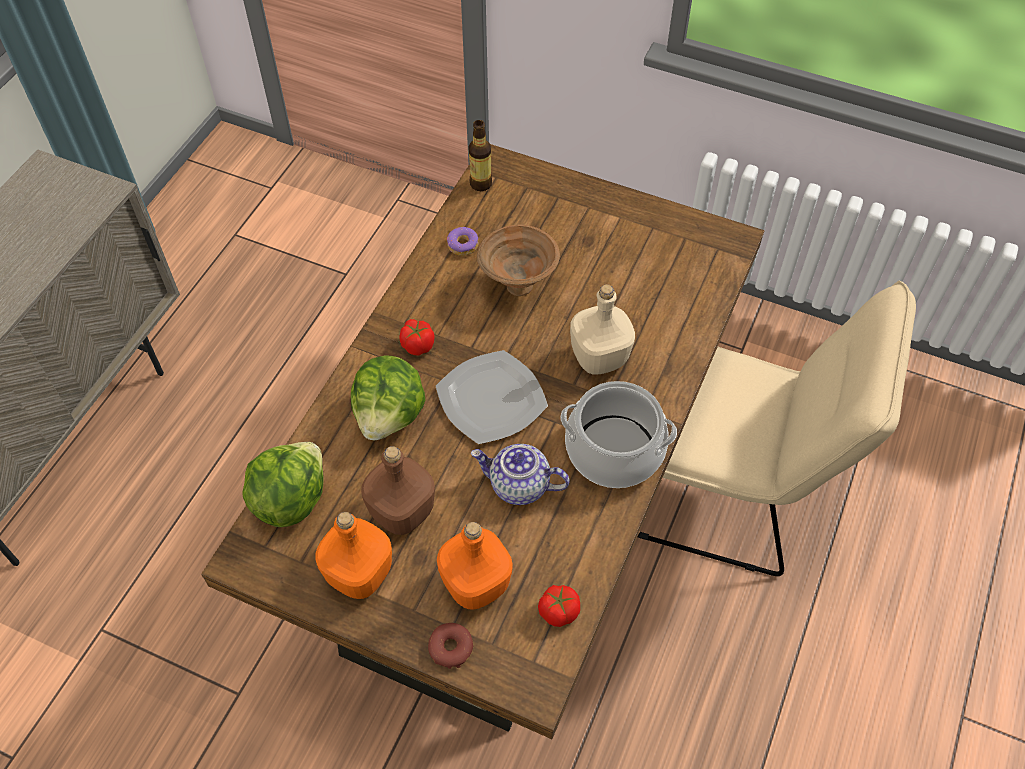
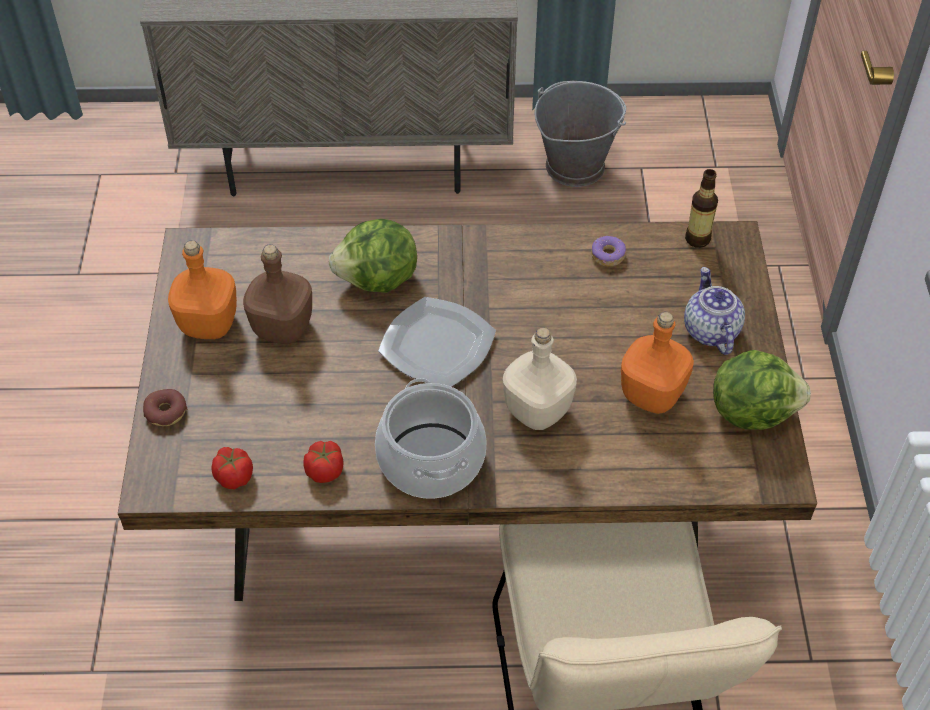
camera: 65 degrees right, 5 degrees down
lettuce [242,442,323,527] -> lettuce moved to [713,350,811,430]
tomato [399,319,435,356] -> tomato moved to [303,441,343,483]
orange bottle [437,522,513,610] -> orange bottle moved to [621,312,694,414]
teapot [471,444,570,505] -> teapot moved to [684,267,745,355]
brown bowl [477,225,560,296] -> none
none -> grey bucket [535,81,626,187]

